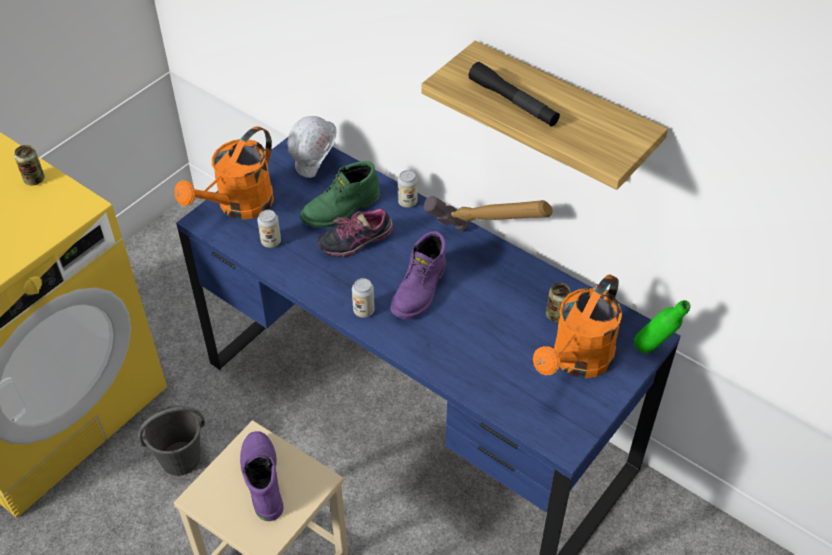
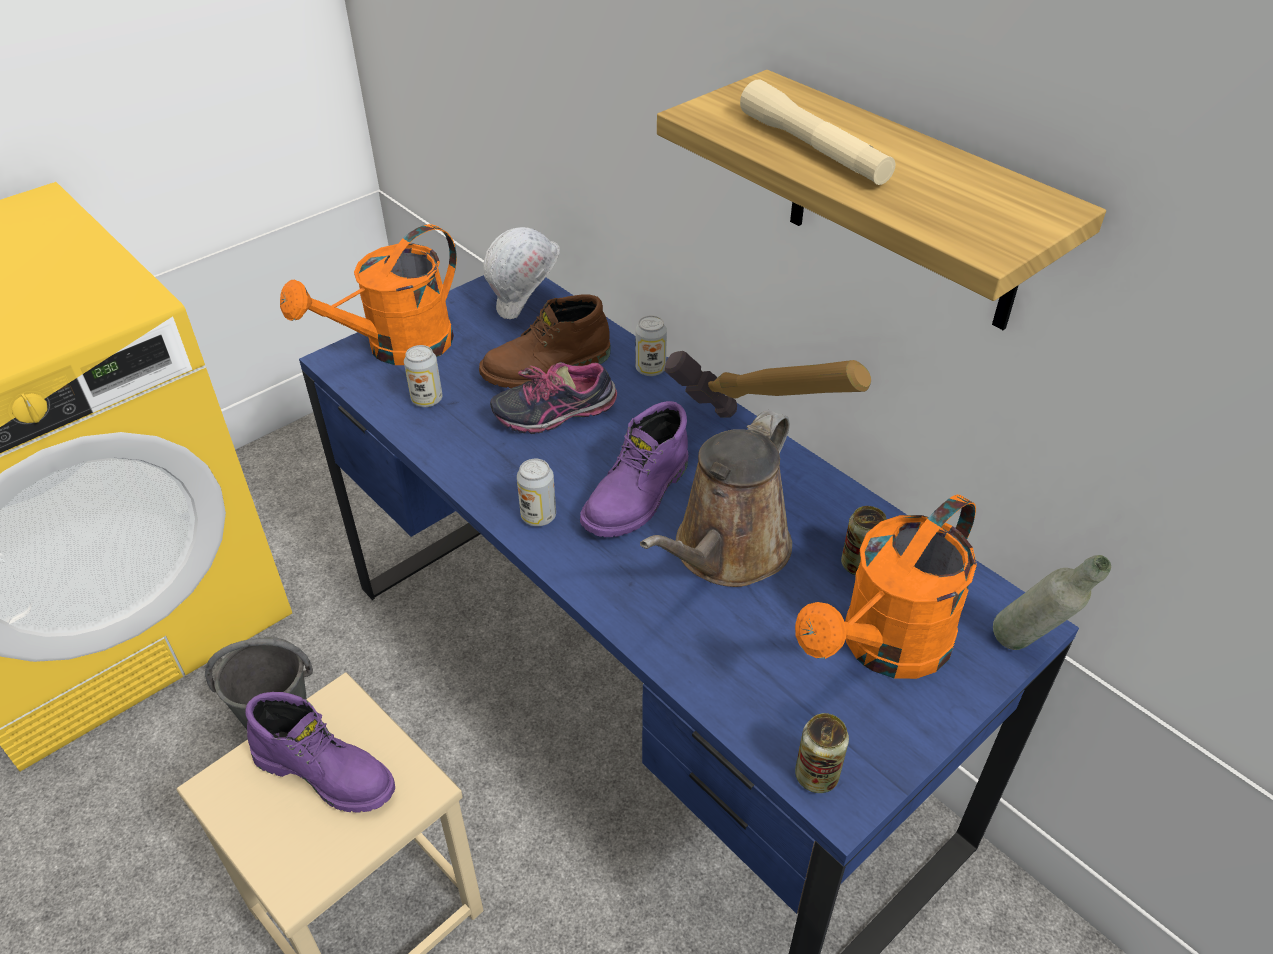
camera: 10 degrees right, 5 degrees down
can [14,145,45,185] -> can moved to [795,713,849,793]
purple boot [240,431,284,521] -> purple boot turned 120 degrees clockwise [245,692,395,813]
green boot [300,161,380,228] -> brown boot [479,295,611,388]
black flashlight [469,62,560,127] -> beige flashlight [740,79,896,185]
green bottle [634,300,690,354] -> grey bottle [993,555,1111,650]
none -> brown watering can [640,410,792,587]

